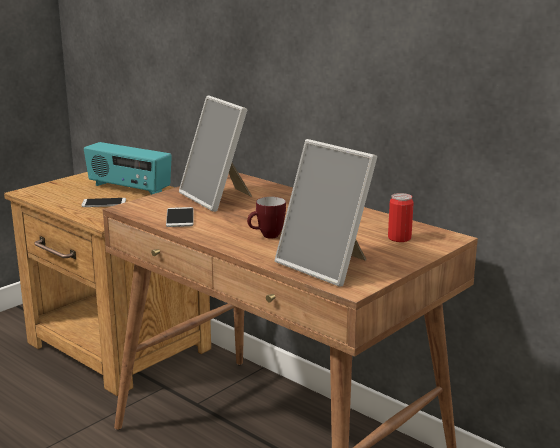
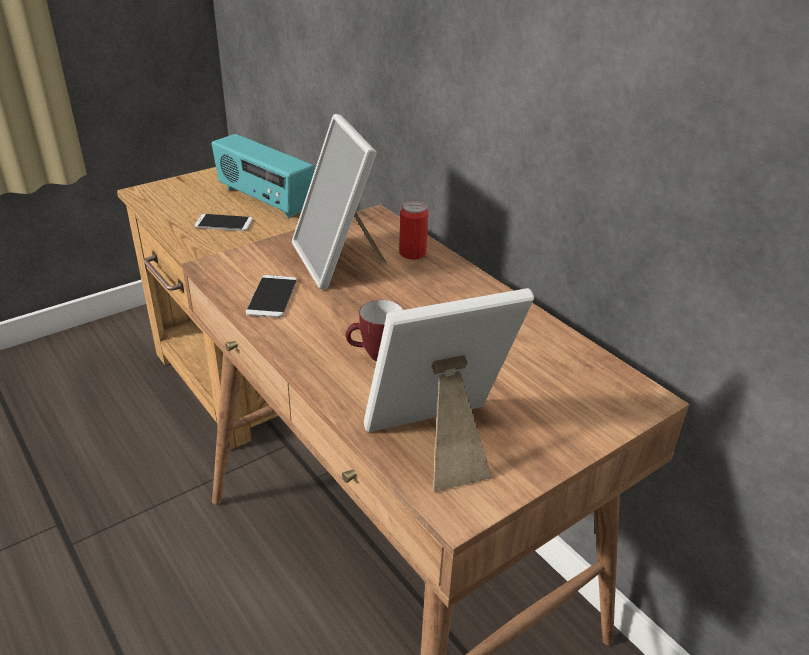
camera: 10 degrees right, 15 degrees up
picture frame [275,139,377,287] -> picture frame turned 105 degrees clockwise [364,288,534,492]
can [388,193,414,242] -> can moved to [399,201,428,260]

